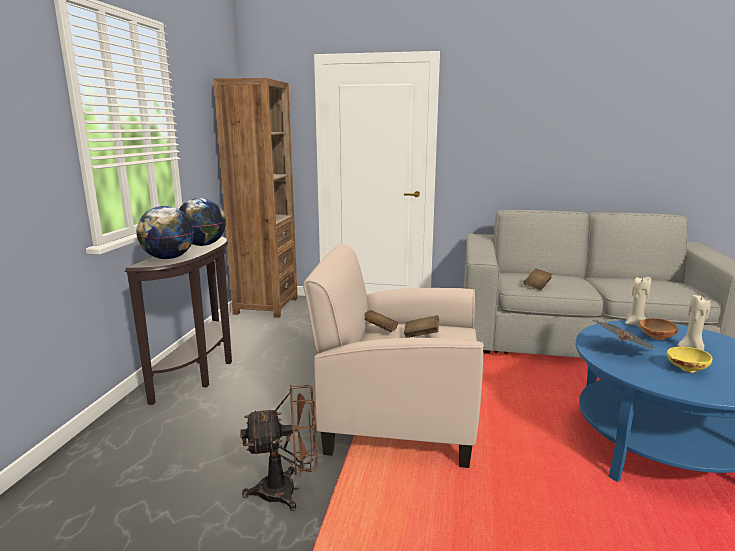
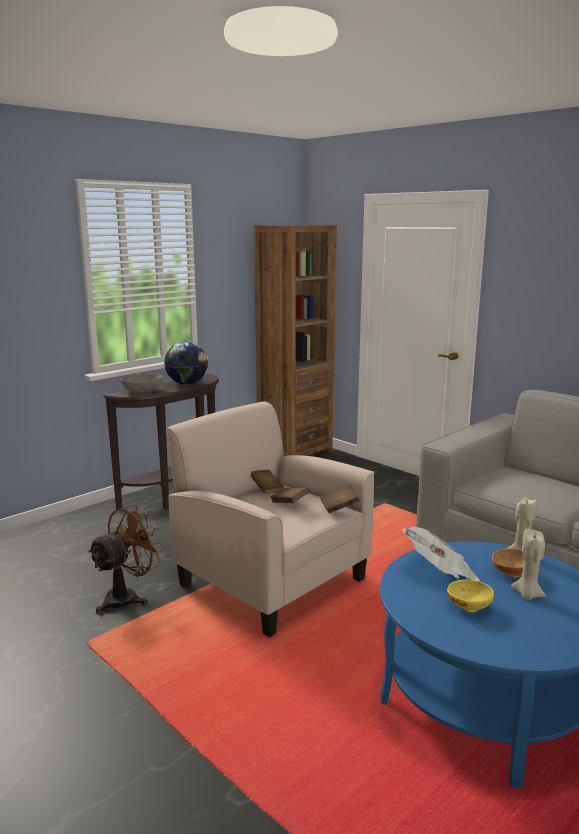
camera: 35 degrees right, 0 degrees up
globe [136,206,194,259] -> grey bowl [120,373,163,393]
brown fan [240,385,318,511] -> brown fan turned 75 degrees counterclockwise [88,504,164,614]
brown book [523,268,553,290] -> brown book moved to [320,485,360,513]

